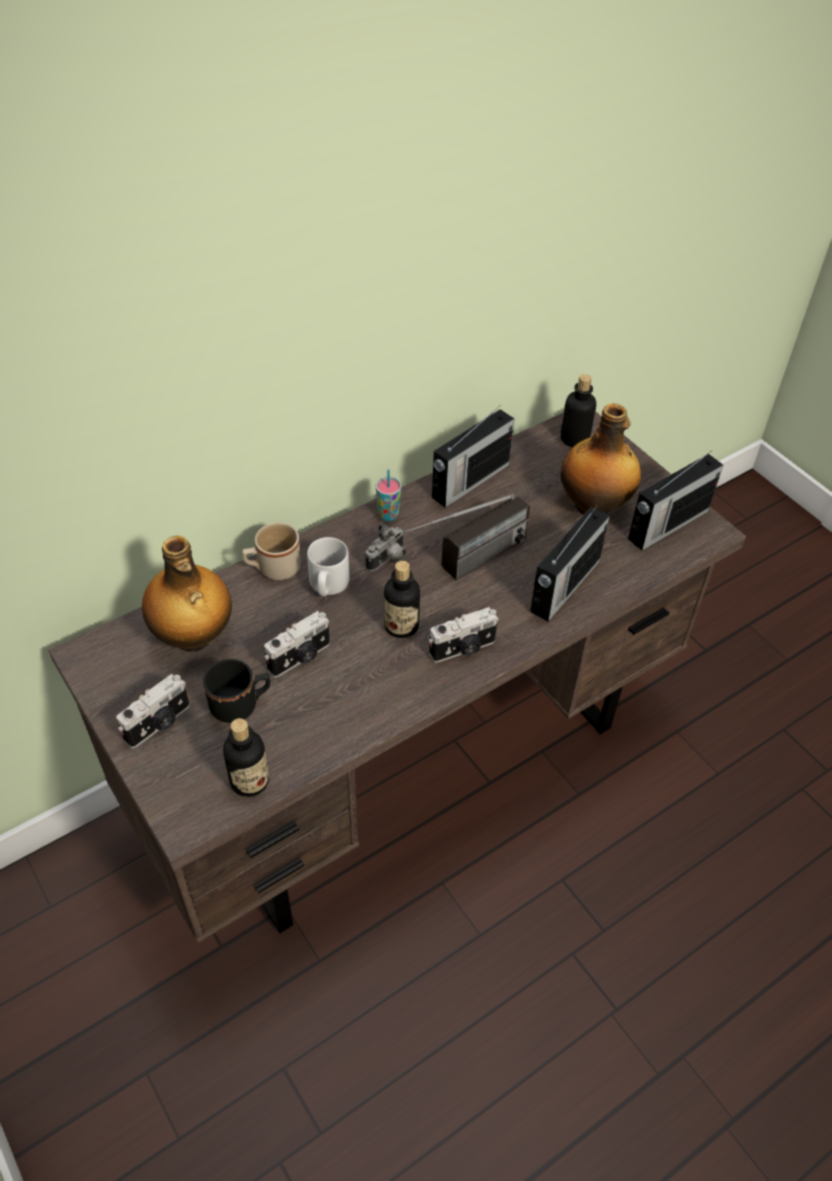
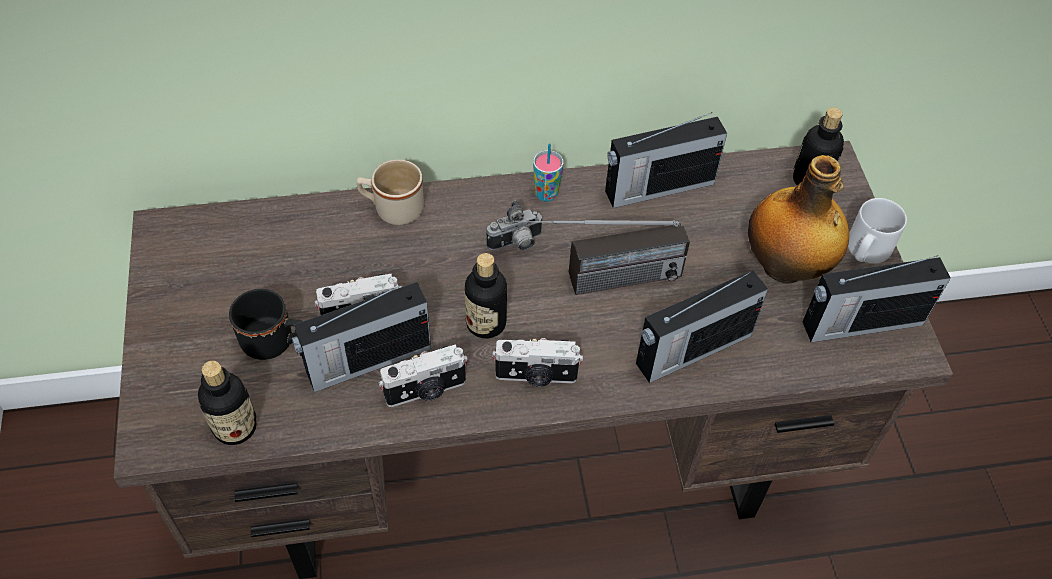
camera: 25 degrees right, 5 degrees up
camera [116,674,189,749] -> camera moved to [379,344,468,407]
bottle [142,536,232,652] -> none
grey mug [307,537,349,596] -> grey mug moved to [848,198,907,264]
none -> radio [292,282,431,392]

